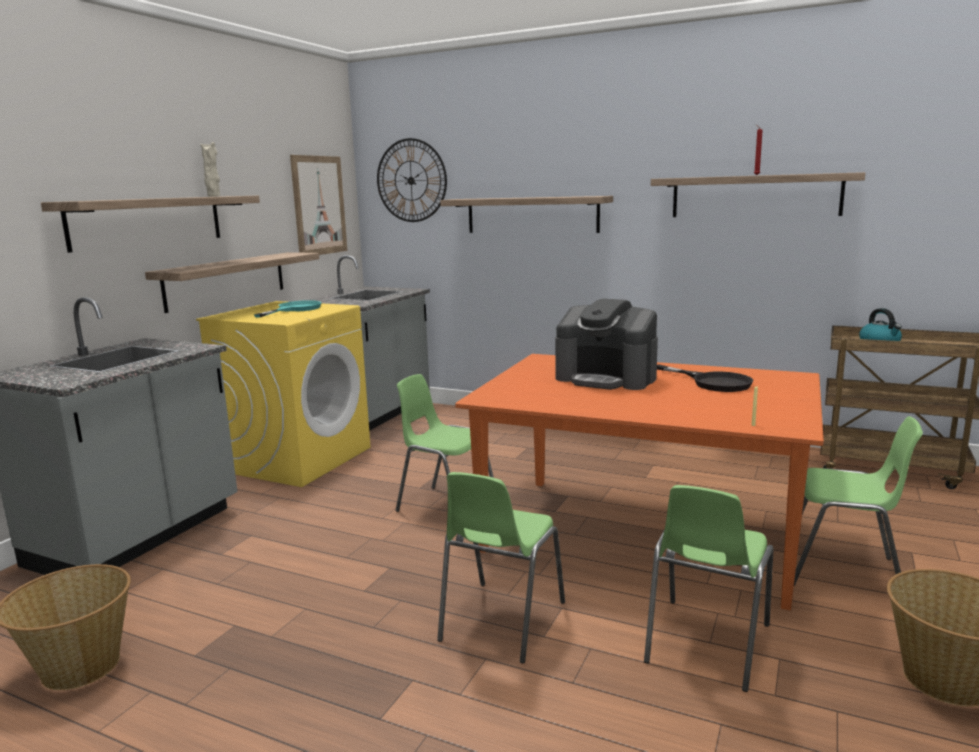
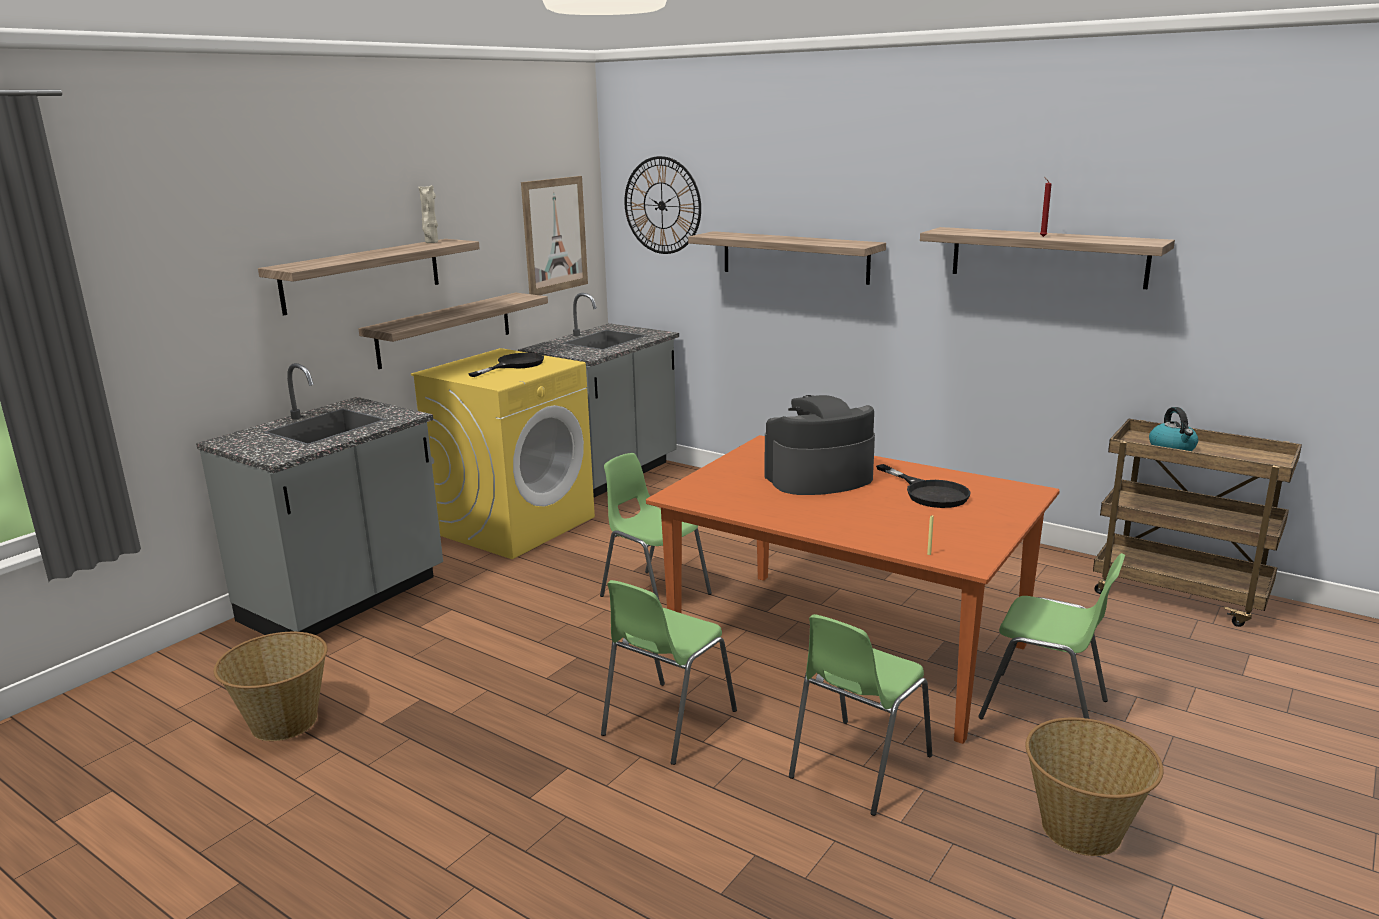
camera: 10 degrees right, 5 degrees up
turquoise frying pan [254,300,322,317] -> black frying pan [468,353,544,377]
coffee machine [555,299,658,390] -> coffee machine turned 120 degrees clockwise [765,395,875,495]

